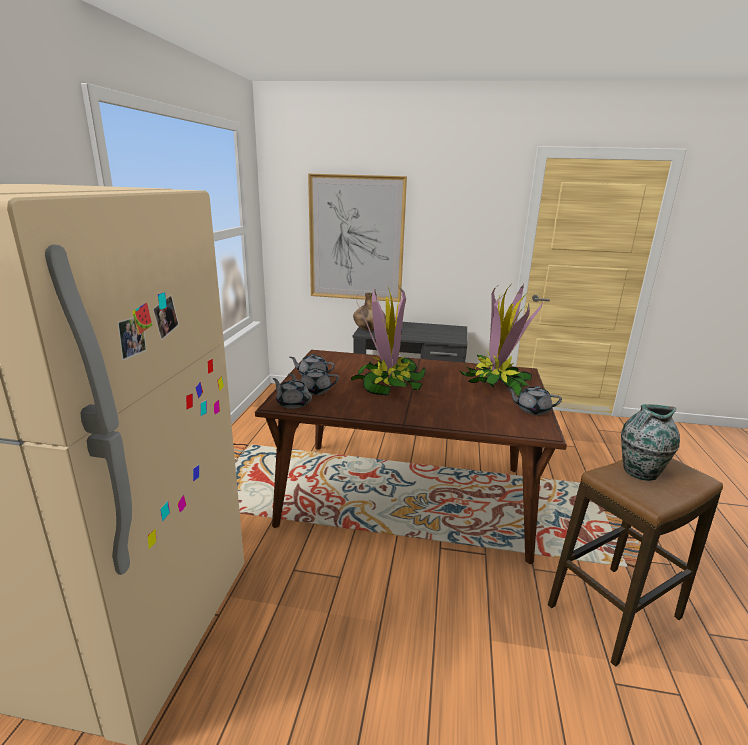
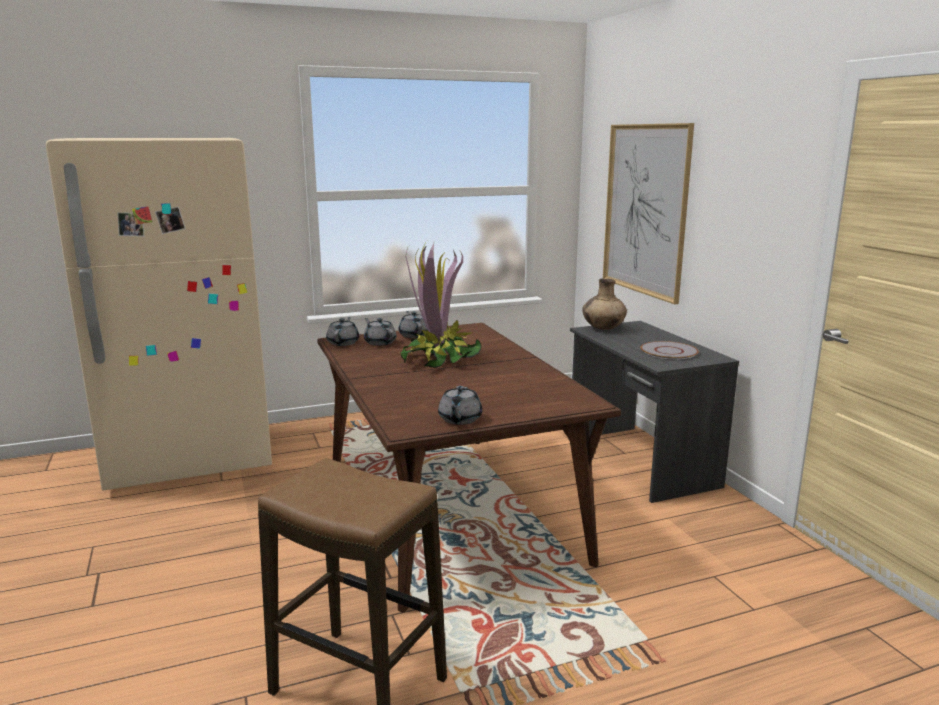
camera: 60 degrees right, 5 degrees down
potted plant [460,284,543,396] -> none
grey teapot [508,386,562,415] -> grey teapot turned 150 degrees counterclockwise [438,386,482,425]
vase [621,404,680,481] -> none
none -> grey plate [640,341,699,360]

